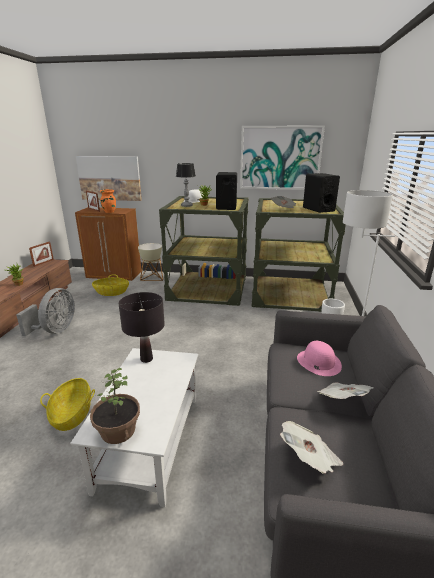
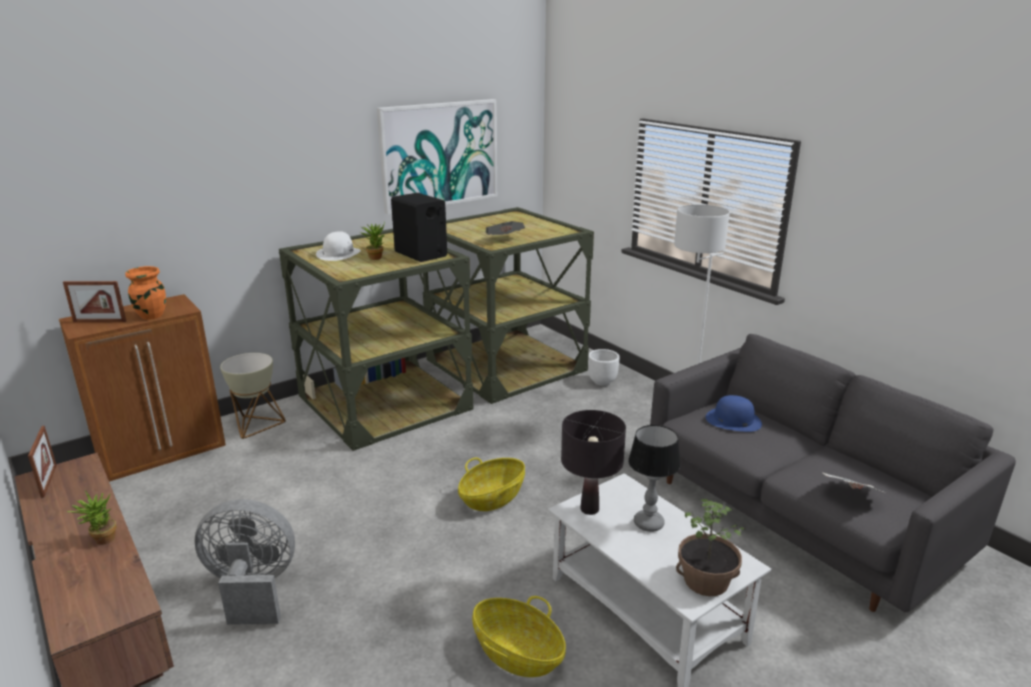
camera: 45 degrees left, 0 degrees up
grey fan [16,288,75,336] -> grey fan turned 60 degrees counterclockwise [195,499,295,625]
picture [76,156,142,201] -> none
basket [92,274,129,296] -> basket moved to [458,458,525,511]
table lamp [176,163,196,207] -> table lamp moved to [628,425,681,532]
pink hat [297,341,342,376] -> blue hat [706,395,762,432]
black speaker [303,173,340,213] -> none
newspaper [317,382,374,399] -> none

